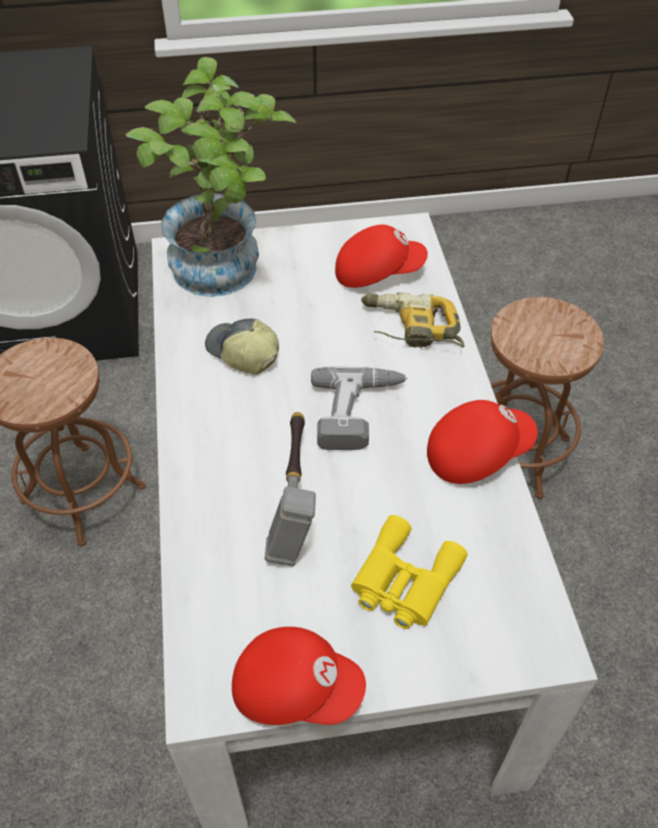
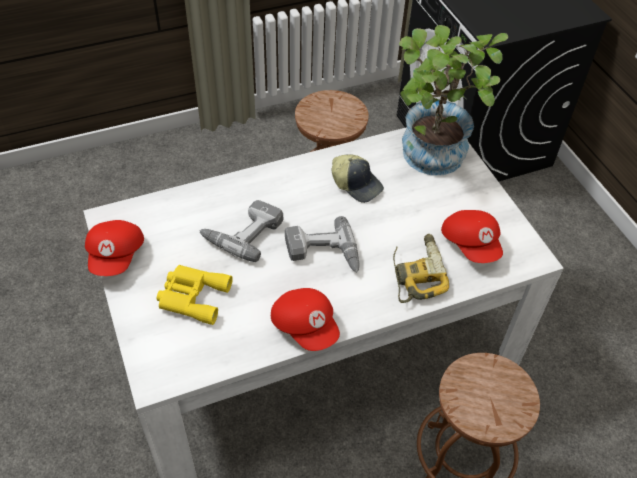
camera: 75 degrees right, 0 degrees up
cap [205,319,279,375] -> cap turned 105 degrees clockwise [332,154,384,203]
hammer [265,412,316,566] -> power drill [199,200,283,262]

